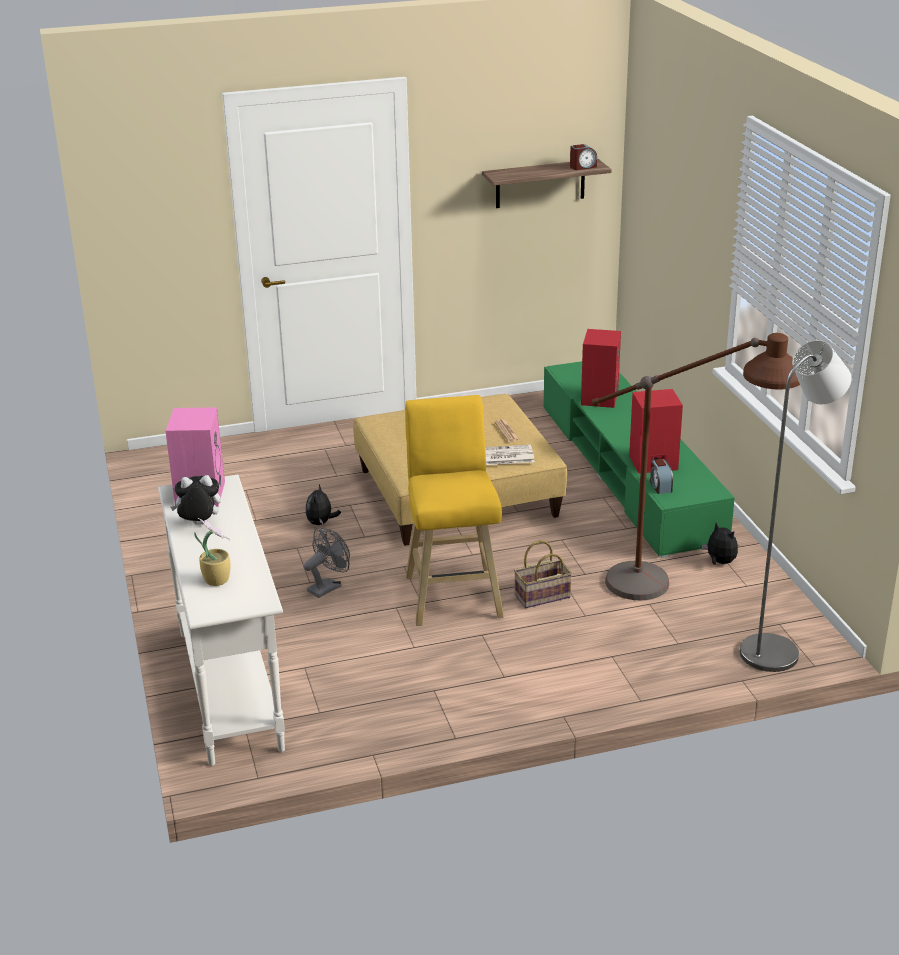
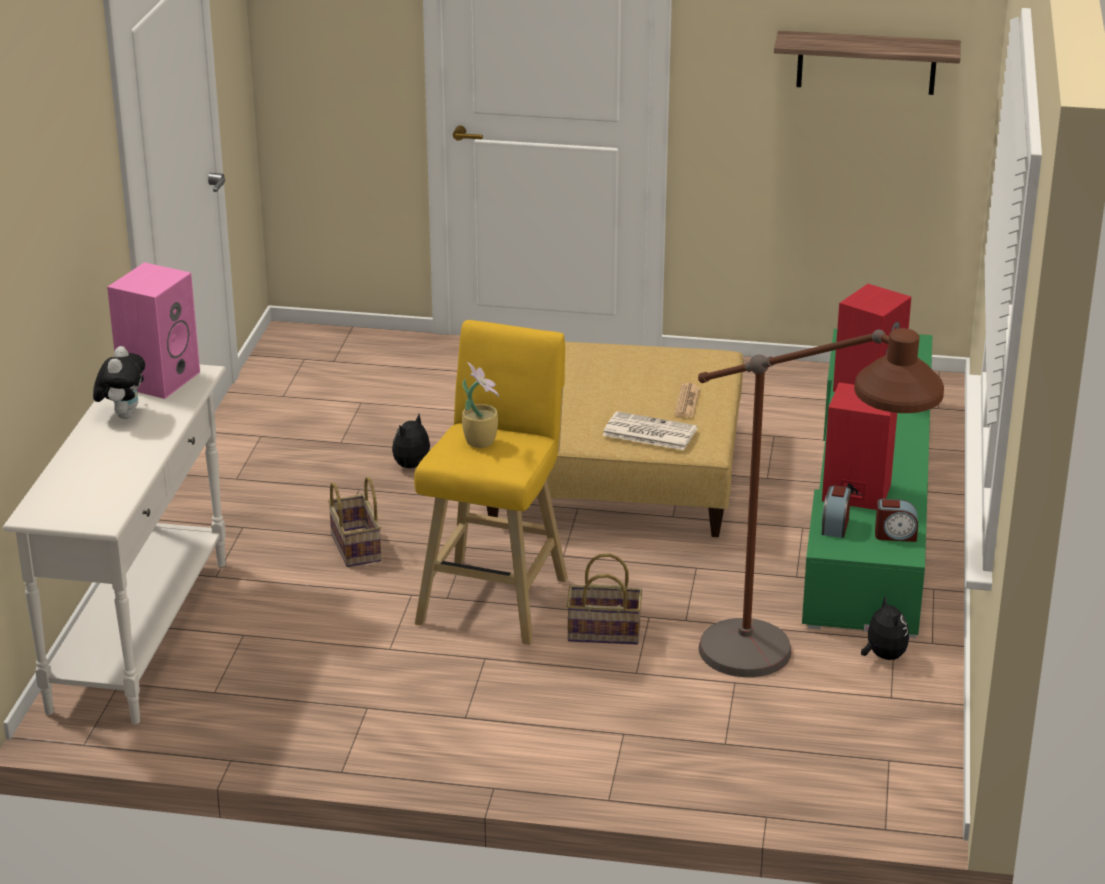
camera: 25 degrees right, 0 degrees up
plush toy [171,475,221,525] -> plush toy turned 75 degrees clockwise [93,346,145,419]
potted plant [194,518,230,586] -> potted plant moved to [462,362,499,448]
grey fan [303,527,350,598] -> basket [328,476,381,567]
alarm clock [570,144,597,170] -> alarm clock moved to [875,499,918,542]
grey floor lamp [740,340,852,672] -> none

